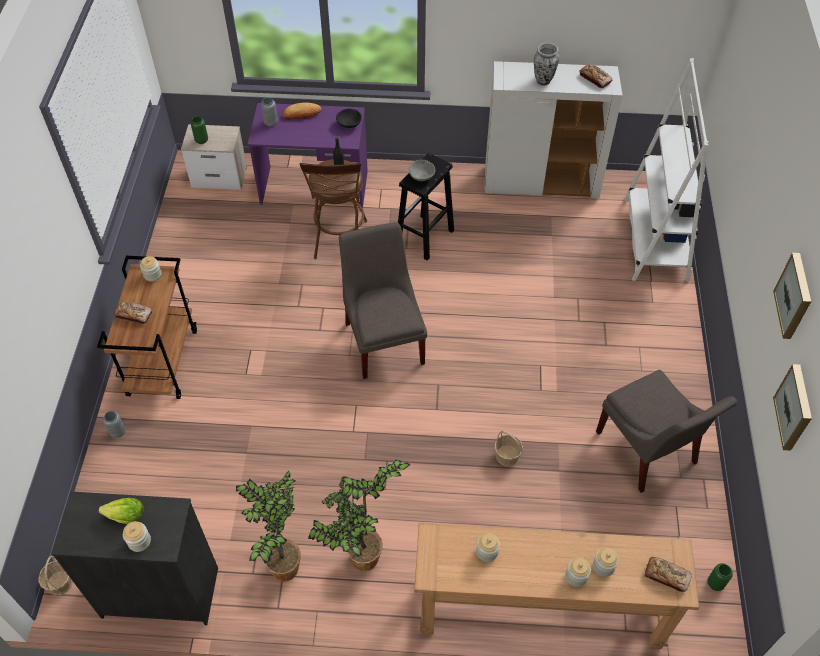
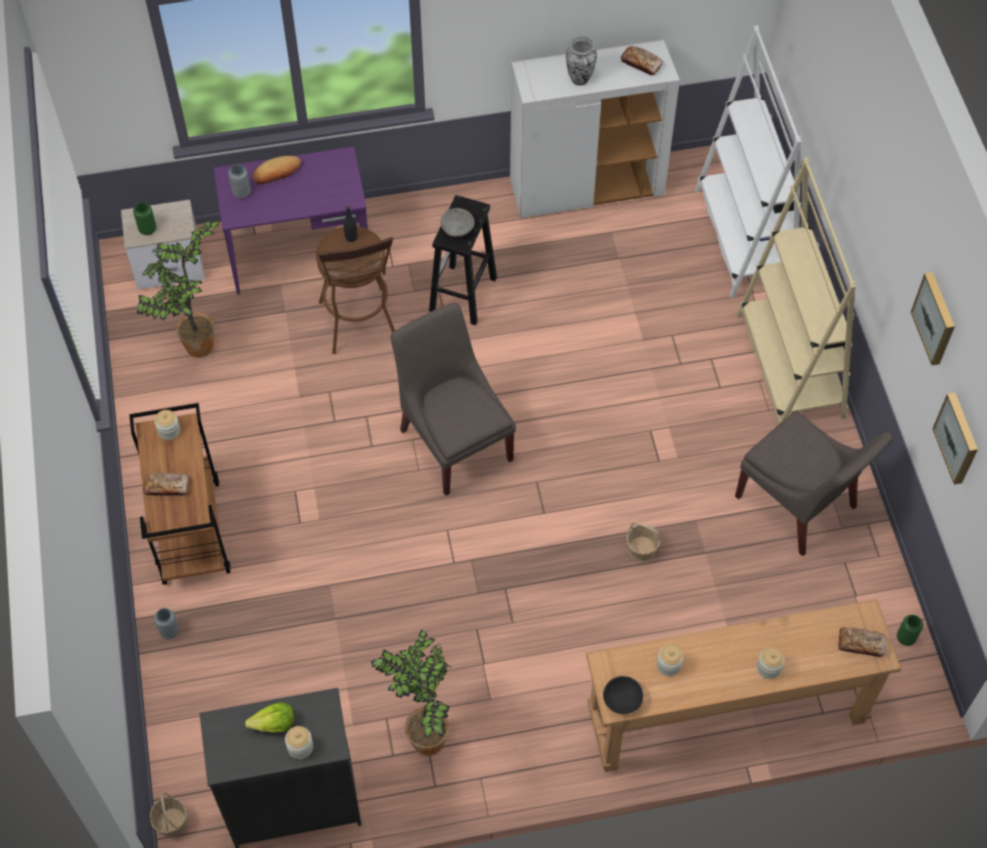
camera: 15 degrees left, 5 degrees up
potted plant [308,459,411,571] -> potted plant moved to [137,220,221,358]
black bowl [336,109,362,128] -> black bowl moved to [603,676,643,714]
jar [593,547,619,577] -> none
none -> beige bookcase [736,157,856,426]

